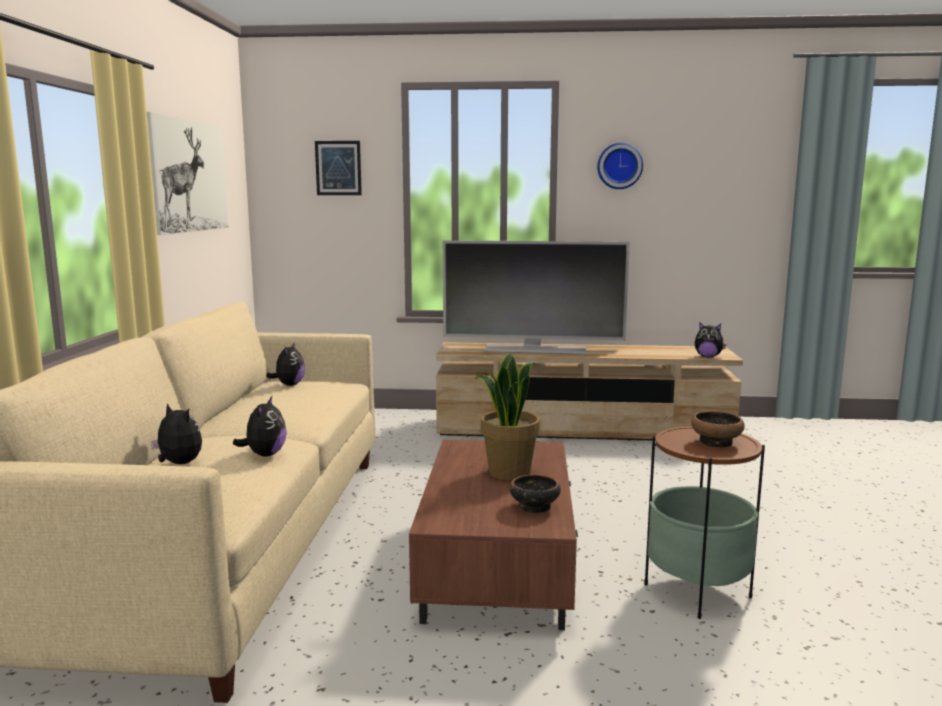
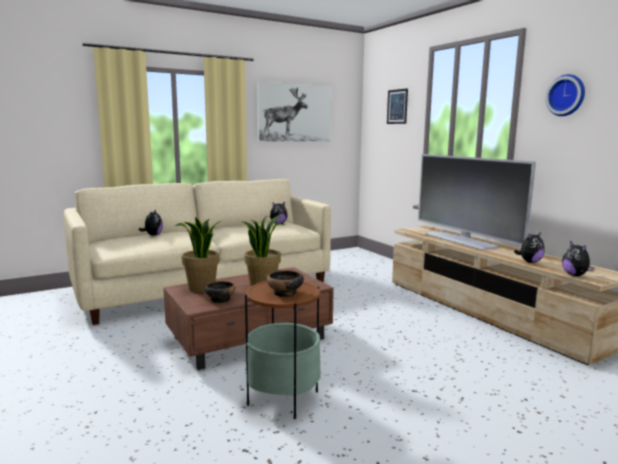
camera: 55 degrees right, 0 degrees up
plush toy [233,396,287,457] -> plush toy moved to [514,232,545,263]
none -> potted plant [175,217,221,292]

